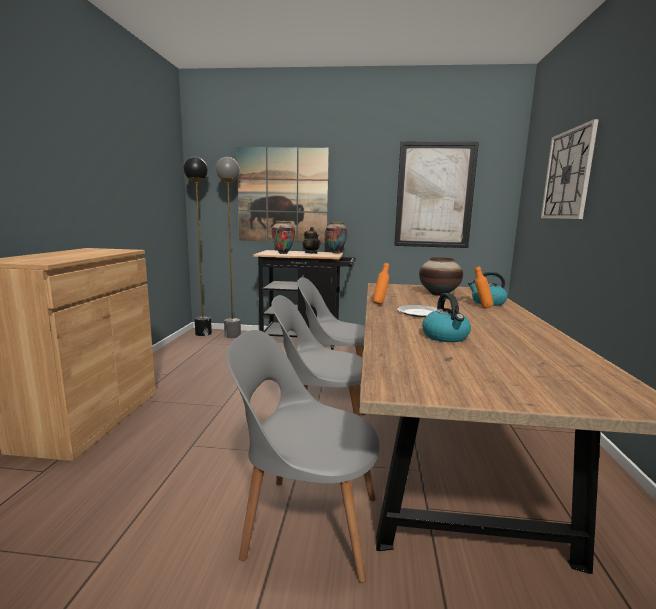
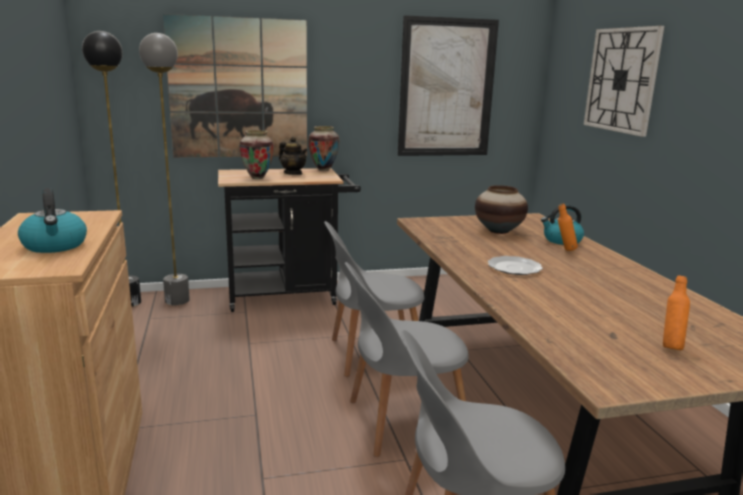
camera: 20 degrees left, 5 degrees up
orange bottle [373,263,389,305] -> orange bottle moved to [663,275,690,350]
kettle [422,293,471,342] -> kettle moved to [18,188,87,253]

